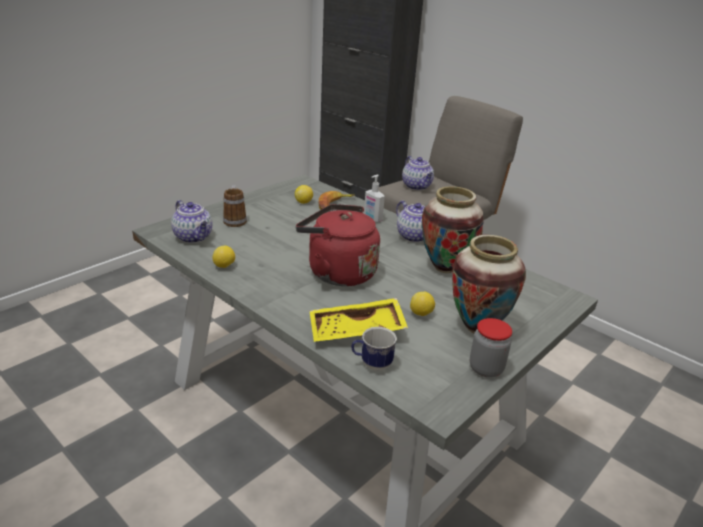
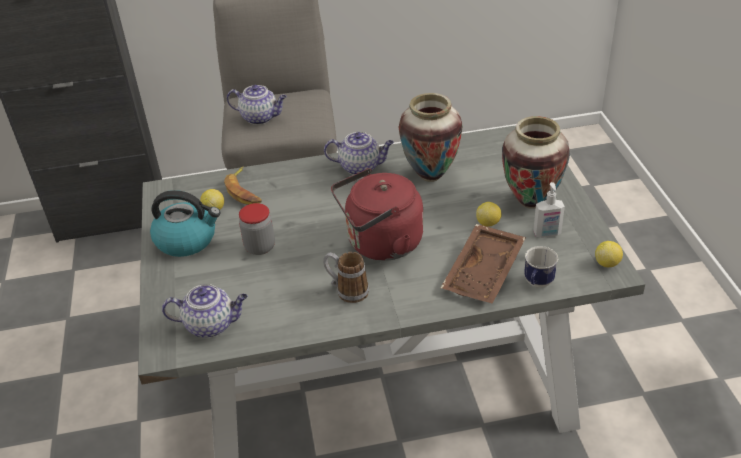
camera: 50 degrees left, 10 degrees up
lemon [212,245,235,268] -> lemon moved to [595,241,623,267]
mug [223,185,247,227] -> mug moved to [323,252,369,303]
yellow tray [310,298,408,342] -> brown tray [441,224,526,304]
soap dispenser [364,175,385,222] -> soap dispenser moved to [533,182,565,238]
jar [470,318,512,378] -> jar moved to [239,203,275,255]
none -> kettle [150,190,221,257]

